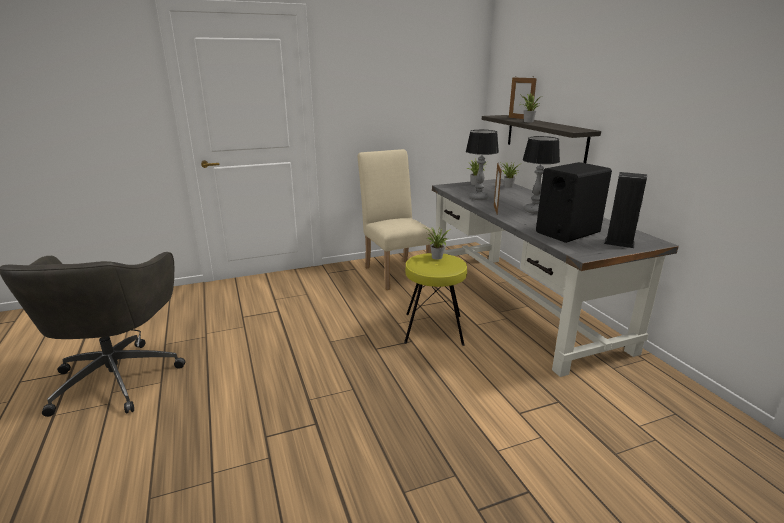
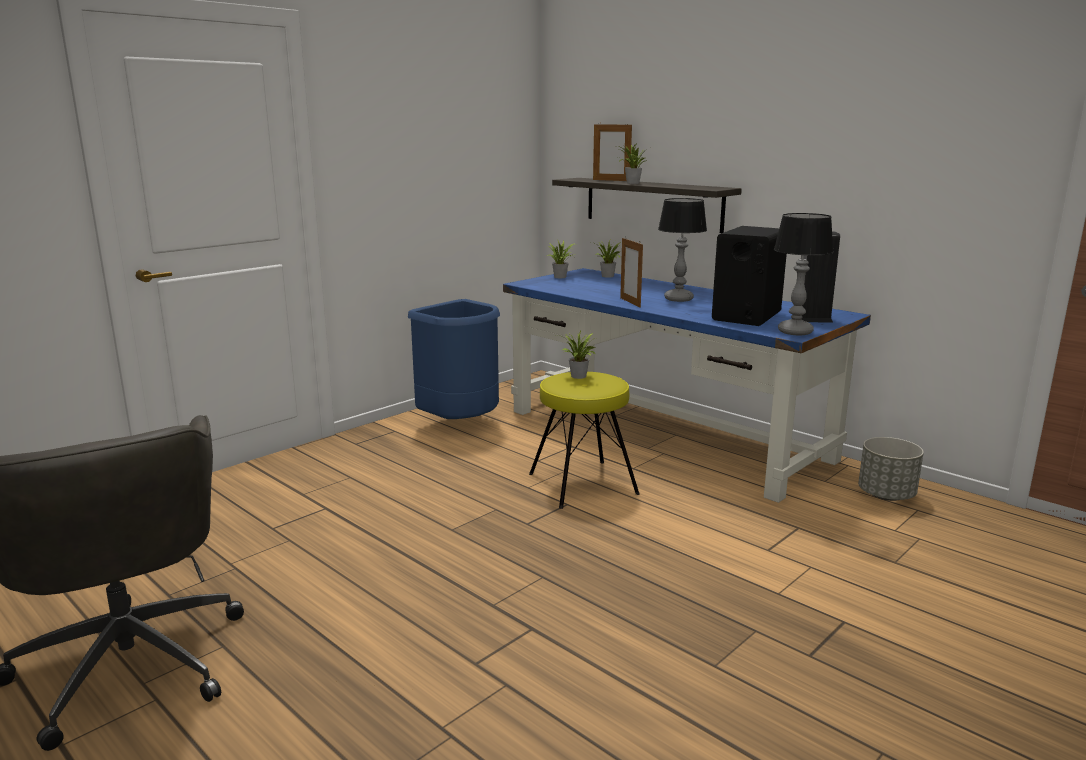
camera: 25 degrees left, 5 degrees down
beige chair [358,149,434,290] -> blue trash can [408,299,500,419]
grey desk [432,179,679,377] -> blue desk [503,268,871,503]
table lamp [466,130,499,200] -> table lamp moved to [774,213,834,335]
none -> grey planter [858,437,924,501]

